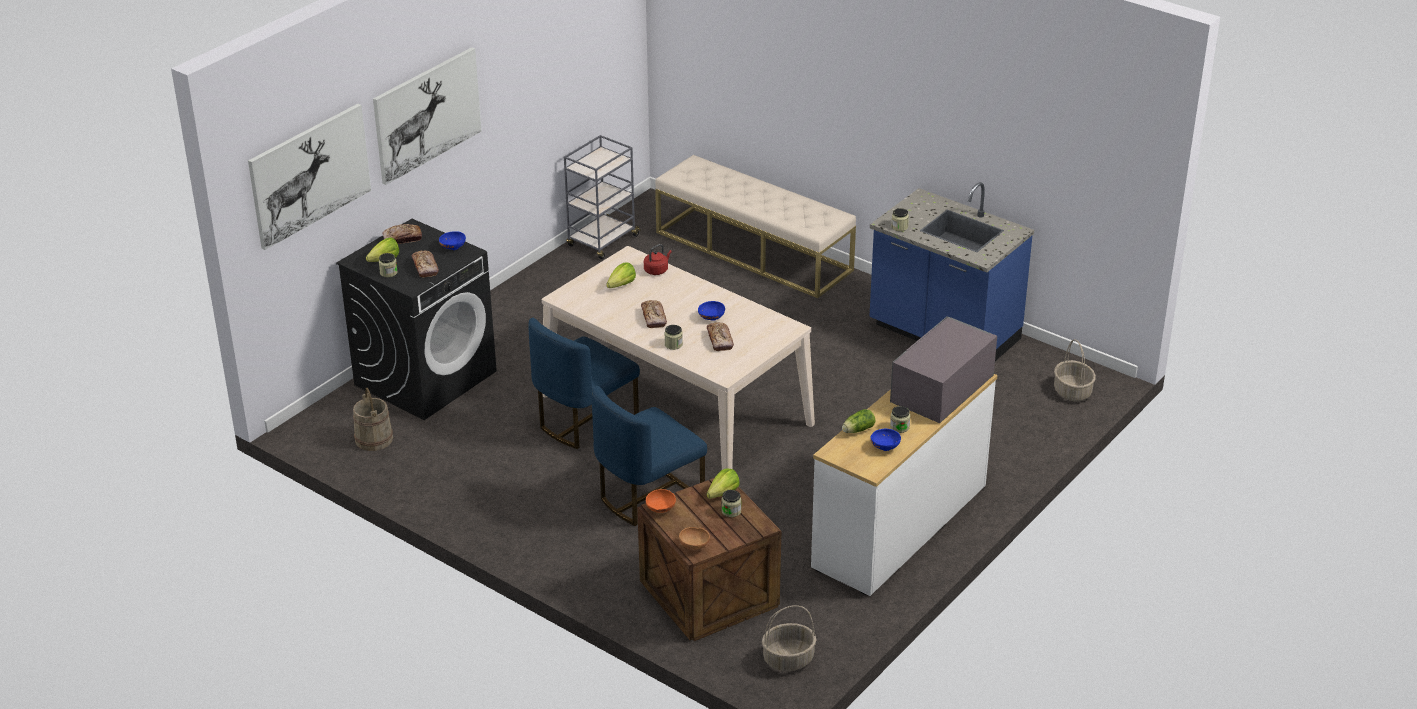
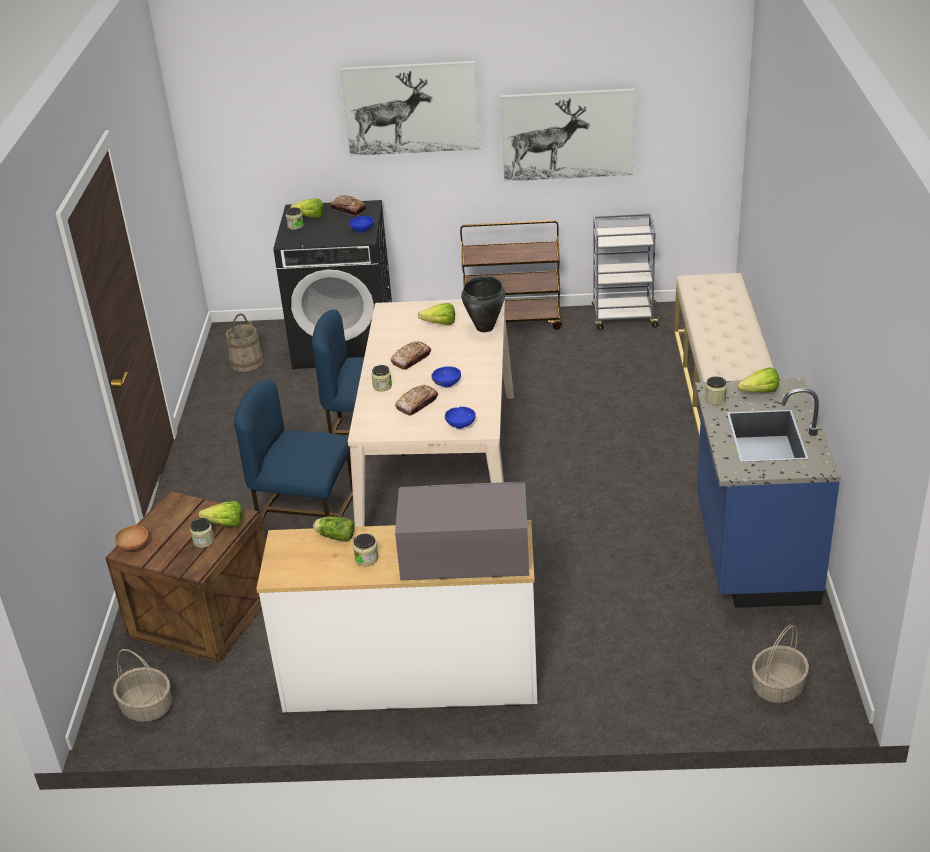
camera: 55 degrees right, 0 degrees up
picture [248,104,371,250] -> picture moved to [500,88,635,182]
bread [412,251,439,278] -> none
red kettle [644,244,672,275] -> black cooking pot [461,276,505,332]
orange bowl [646,489,676,513] -> none
blue bowl [871,429,901,451] -> blue bowl moved to [445,407,476,429]
none -> brown cart [460,220,562,330]
none -> lettuce [737,367,779,393]

